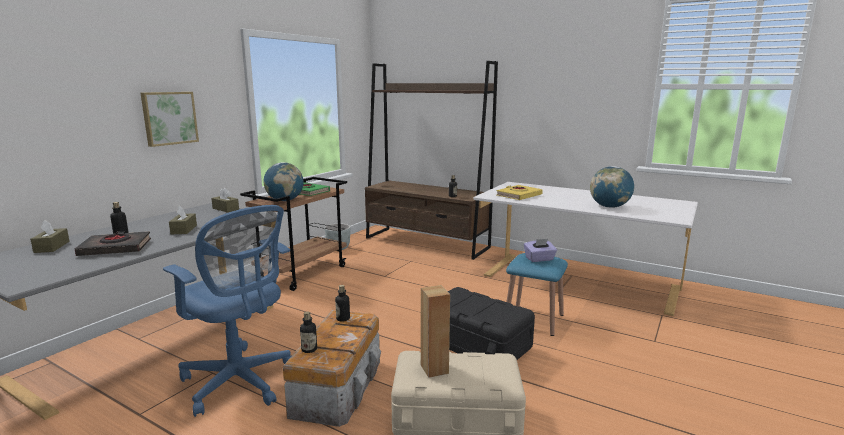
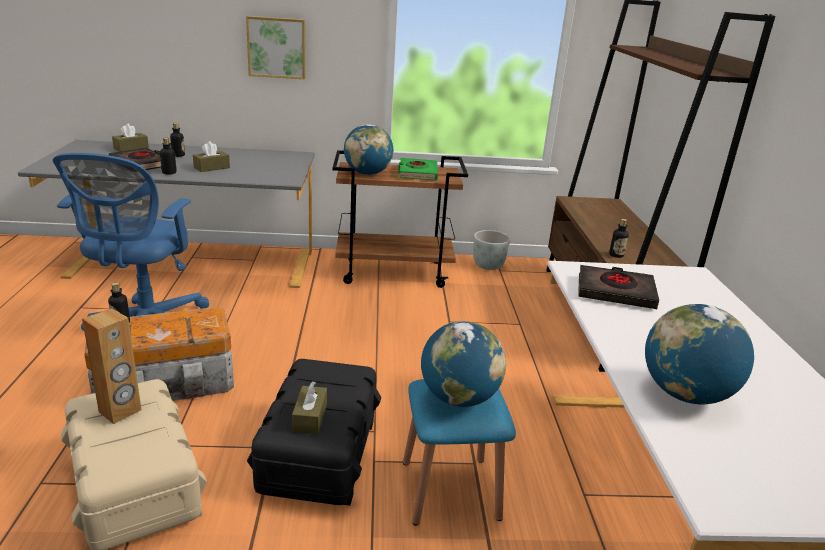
camera: 55 degrees right, 10 degrees up
brown tissue box [211,188,239,212] -> brown tissue box moved to [292,381,327,434]
bottle [335,285,350,322] -> bottle moved to [160,138,177,175]
yellow book [497,185,543,200] -> black book [578,265,659,309]
purple tissue box [524,239,557,262] -> globe [421,321,506,407]

